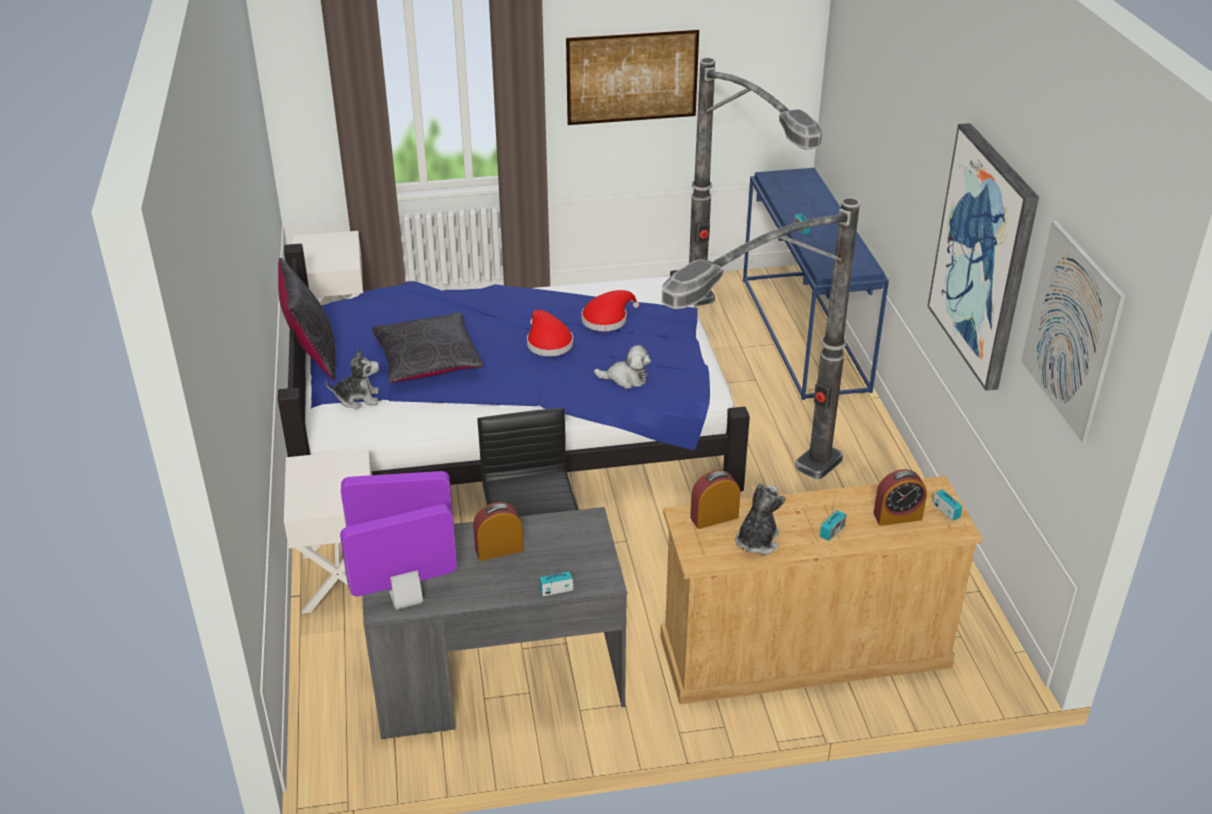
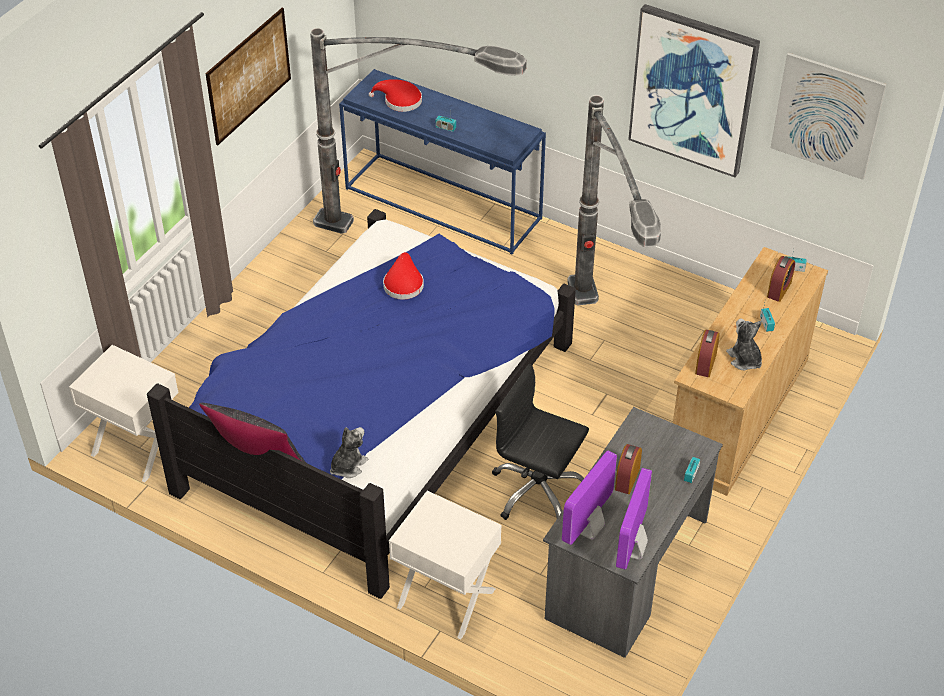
camera: 50 degrees left, 10 degrees up
black pillow [372,312,484,383] -> none
red hat [527,310,573,356] -> red hat moved to [369,79,422,112]
plush toy [594,345,651,389] -> none

